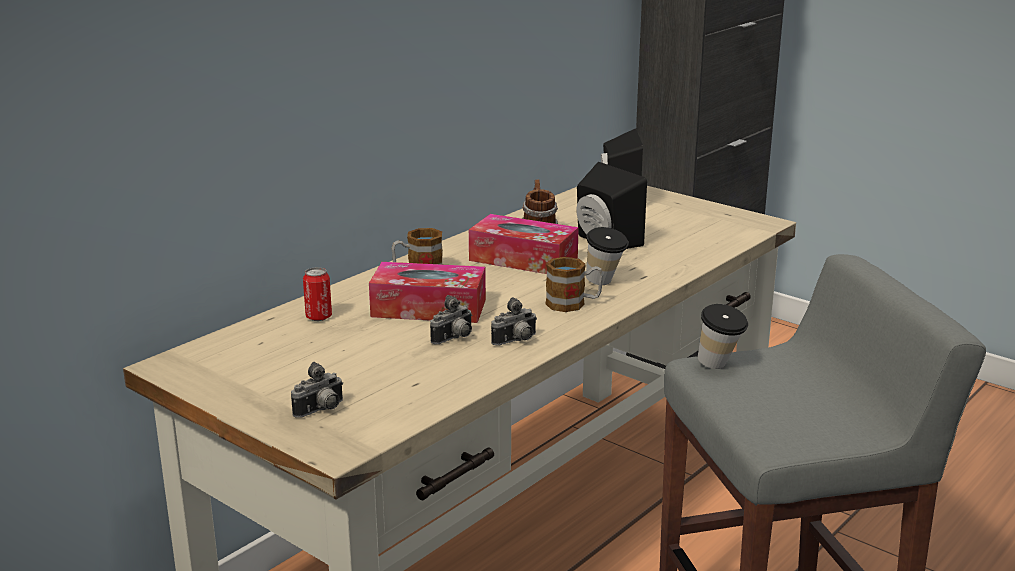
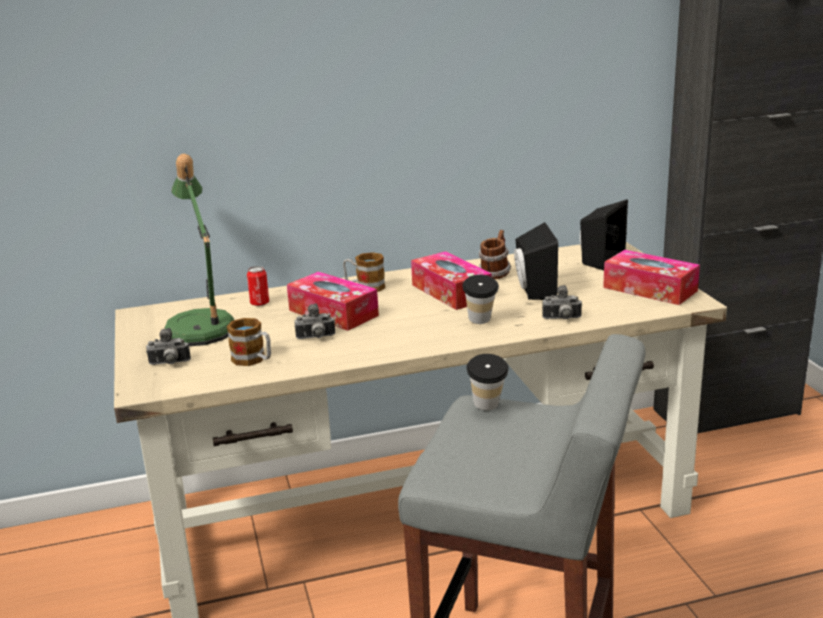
camera: 35 degrees right, 0 degrees up
camera [491,297,537,346] -> camera moved to [542,285,582,319]
mug [546,257,603,312] -> mug moved to [227,318,271,366]
none -> table lamp [164,153,234,346]
none -> tissue box [603,250,700,305]

